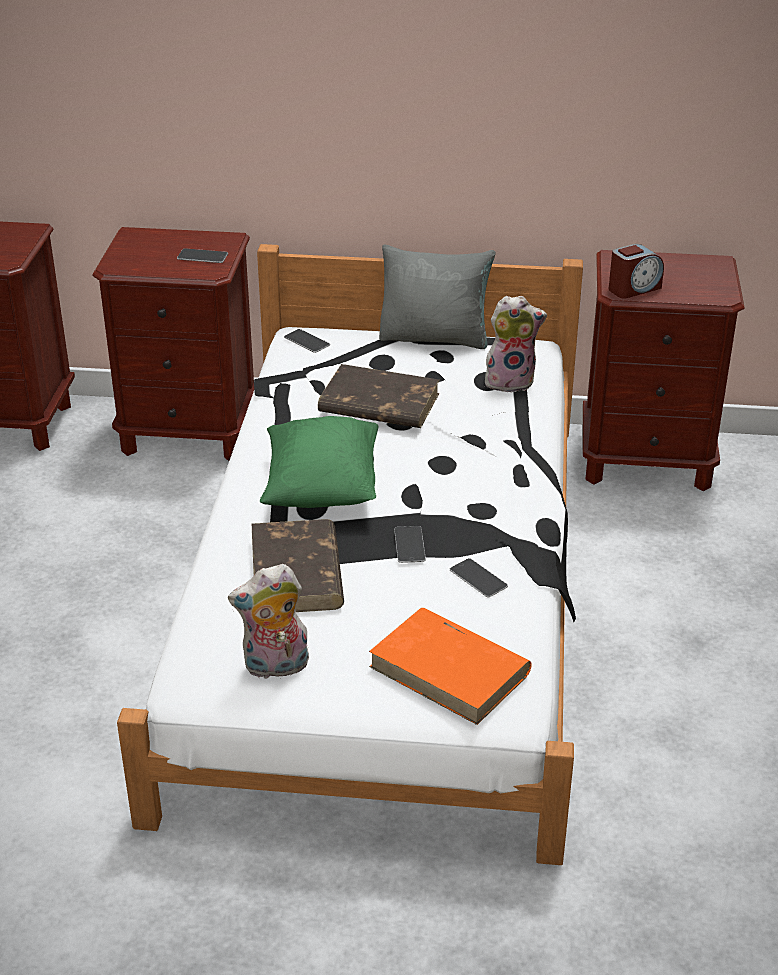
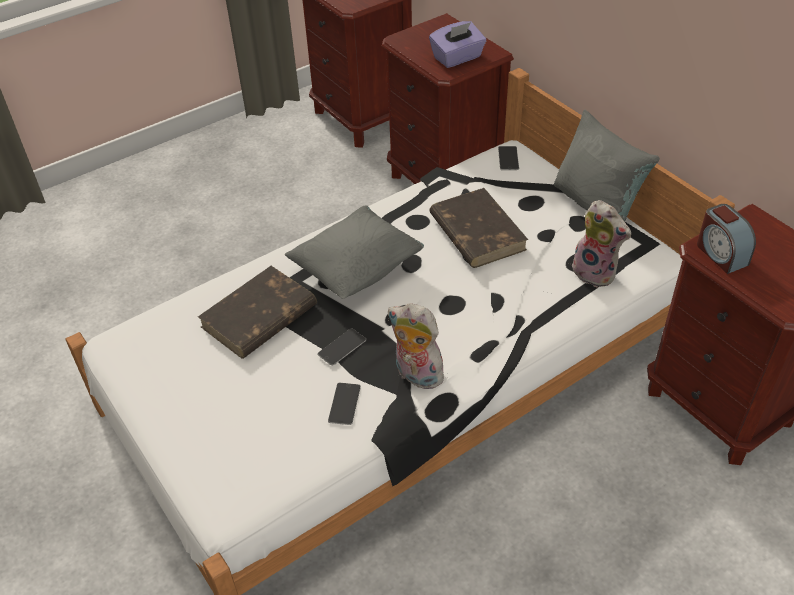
camera: 50 degrees right, 10 degrees up
phone [177,248,228,263] -> purple tissue box [429,21,486,68]
plush toy [228,564,309,679] -> plush toy moved to [388,303,450,389]
green pillow [260,416,378,508] -> grey pillow [285,206,424,299]
orange book [369,608,532,725] -> none
alarm clock [609,244,664,298] -> alarm clock turned 45 degrees clockwise [697,204,756,274]

